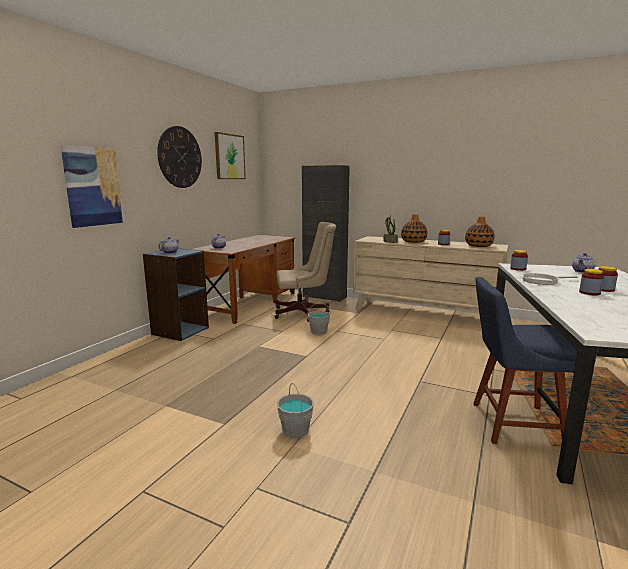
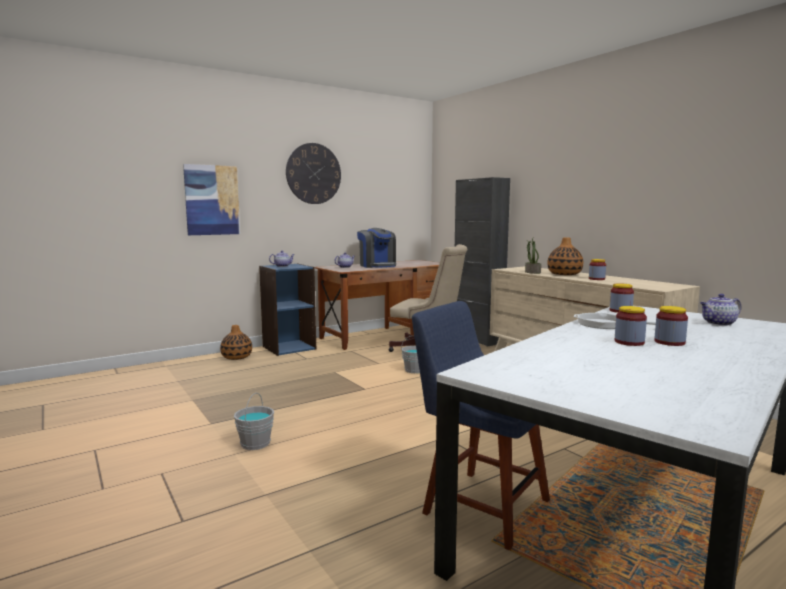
camera: 30 degrees right, 5 degrees down
picture [215,132,246,179] -> none
vase [465,217,495,247] -> vase moved to [220,325,252,360]
none -> coffee machine [357,228,396,268]

